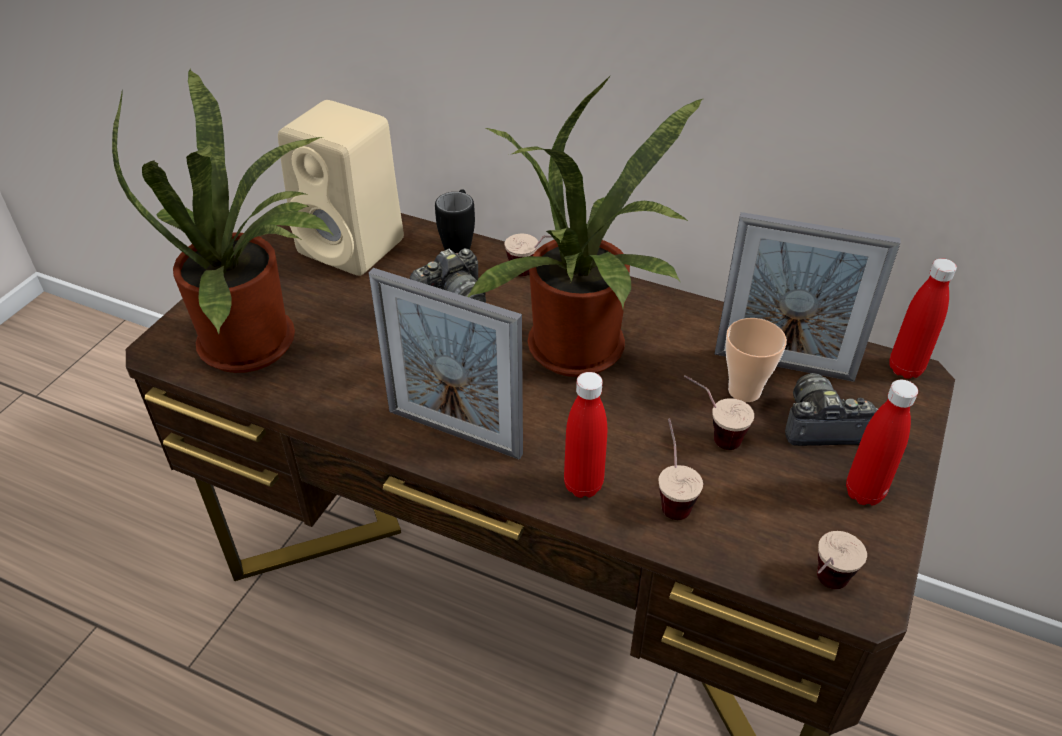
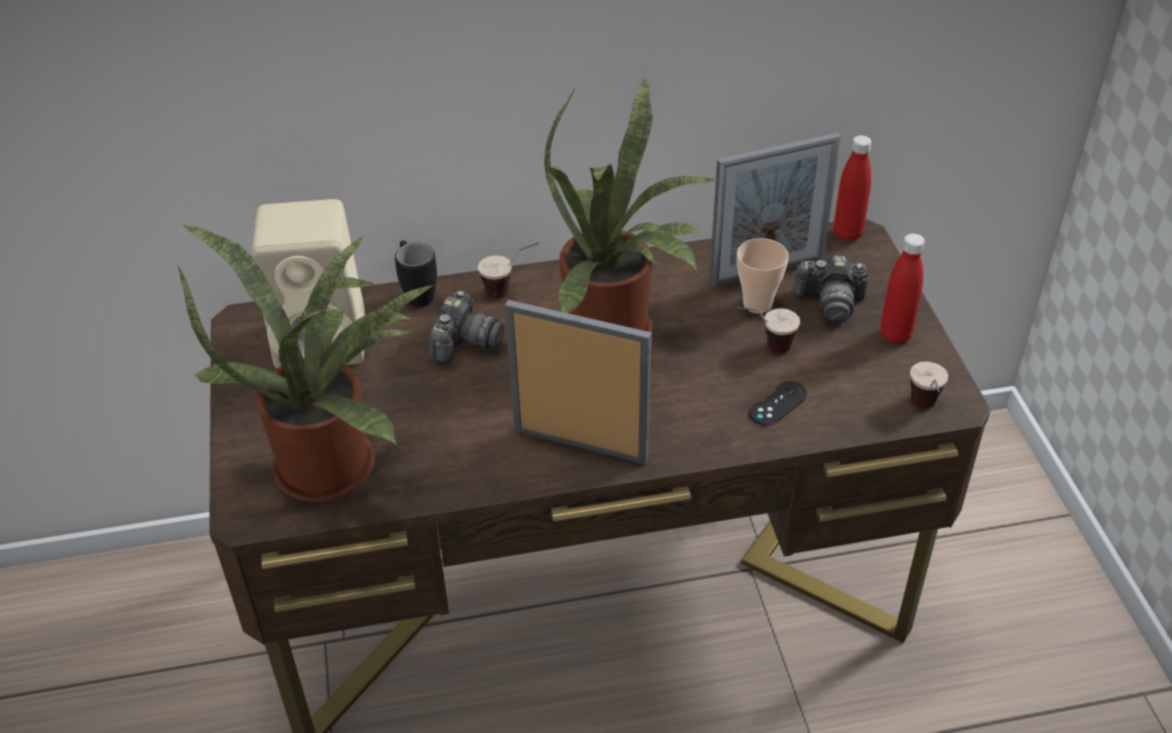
camera: 35 degrees left, 0 degrees up
picture frame [369,268,523,460] -> picture frame turned 150 degrees counterclockwise [505,300,651,465]
red bottle [564,372,607,498] -> none
cup [658,418,703,520] -> black game controller [749,381,807,426]
camera [785,373,878,446] -> camera turned 135 degrees counterclockwise [793,255,868,324]

